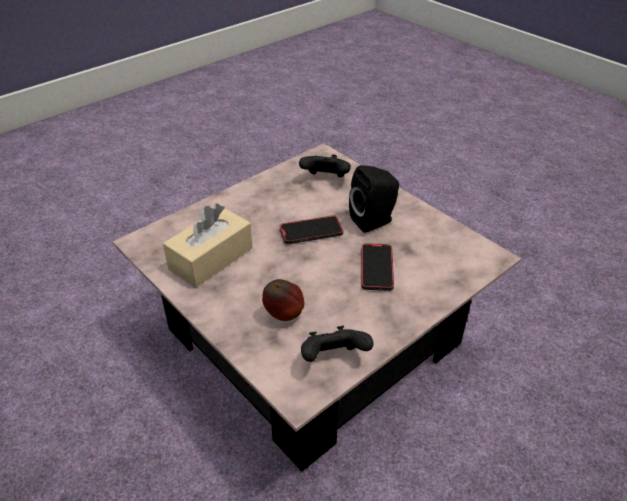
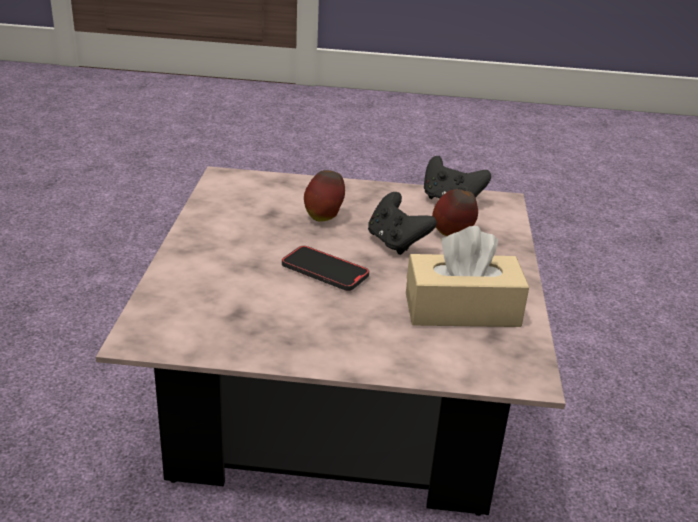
camera: 135 degrees left, 10 degrees down
black game controller [299,155,351,177] -> black game controller moved to [368,192,437,255]
black speaker [349,165,399,233] -> none
phone [361,243,394,291] -> apple [304,170,345,222]

